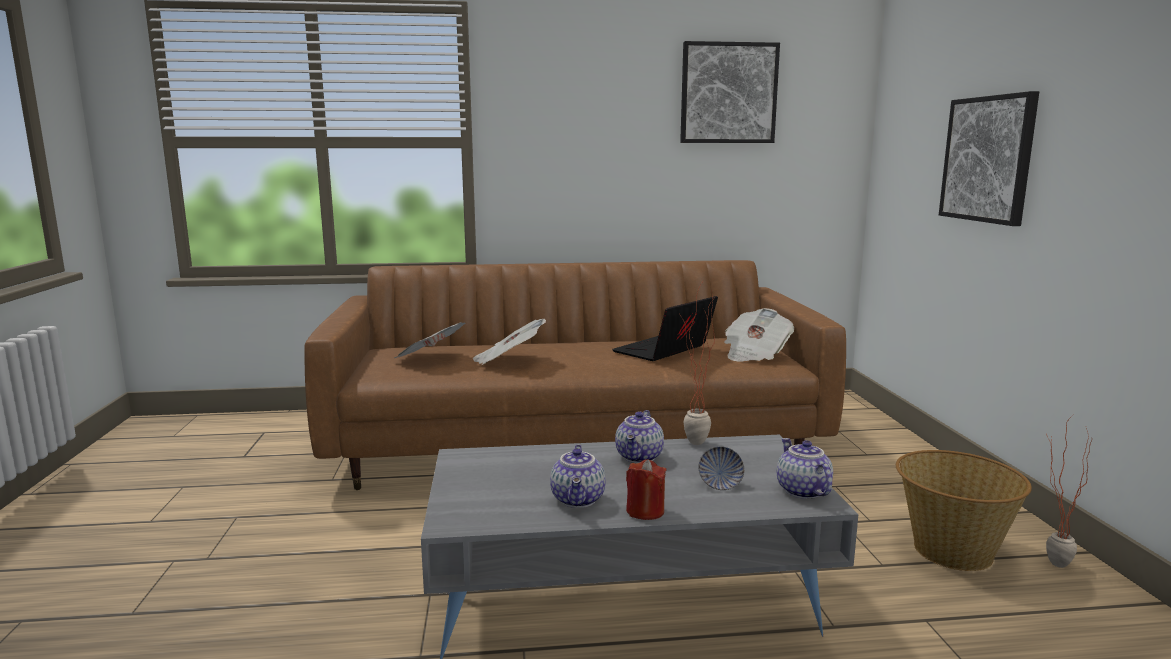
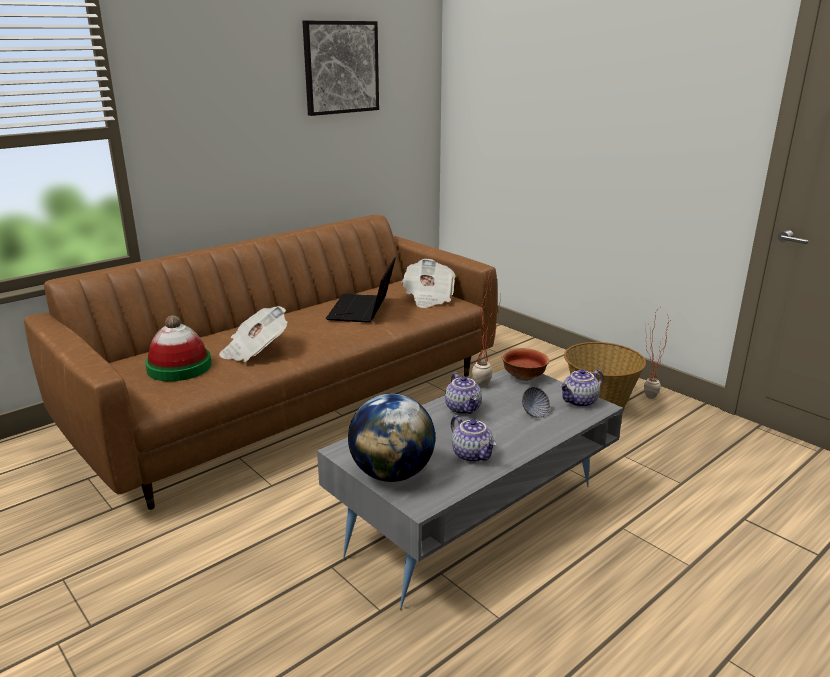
camera: 35 degrees left, 10 degrees up
newspaper [394,322,465,358] -> hat [145,315,211,381]
red candle [626,459,666,520] -> none
teapot [777,438,833,499] -> teapot turned 75 degrees counterclockwise [559,369,603,407]
picture [939,91,1039,226] -> none
none -> globe [348,394,435,482]
none -> bowl [502,348,549,381]

